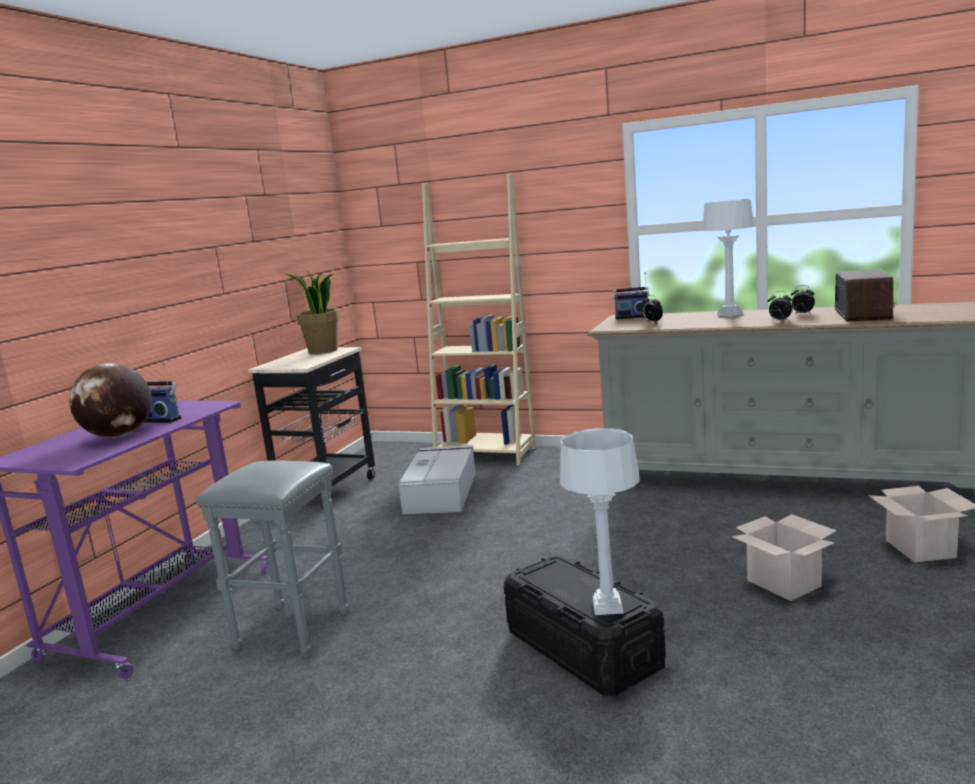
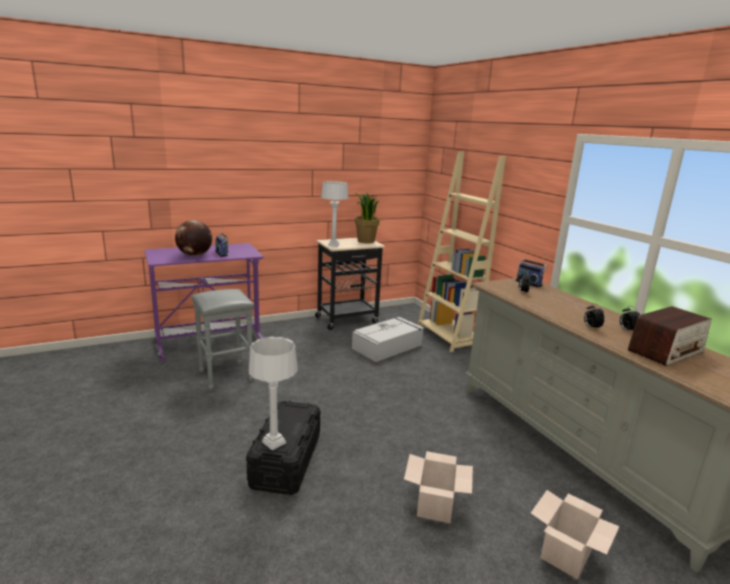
camera: 40 degrees right, 5 degrees up
grey table lamp [703,199,754,317] -> grey table lamp moved to [321,181,349,247]

